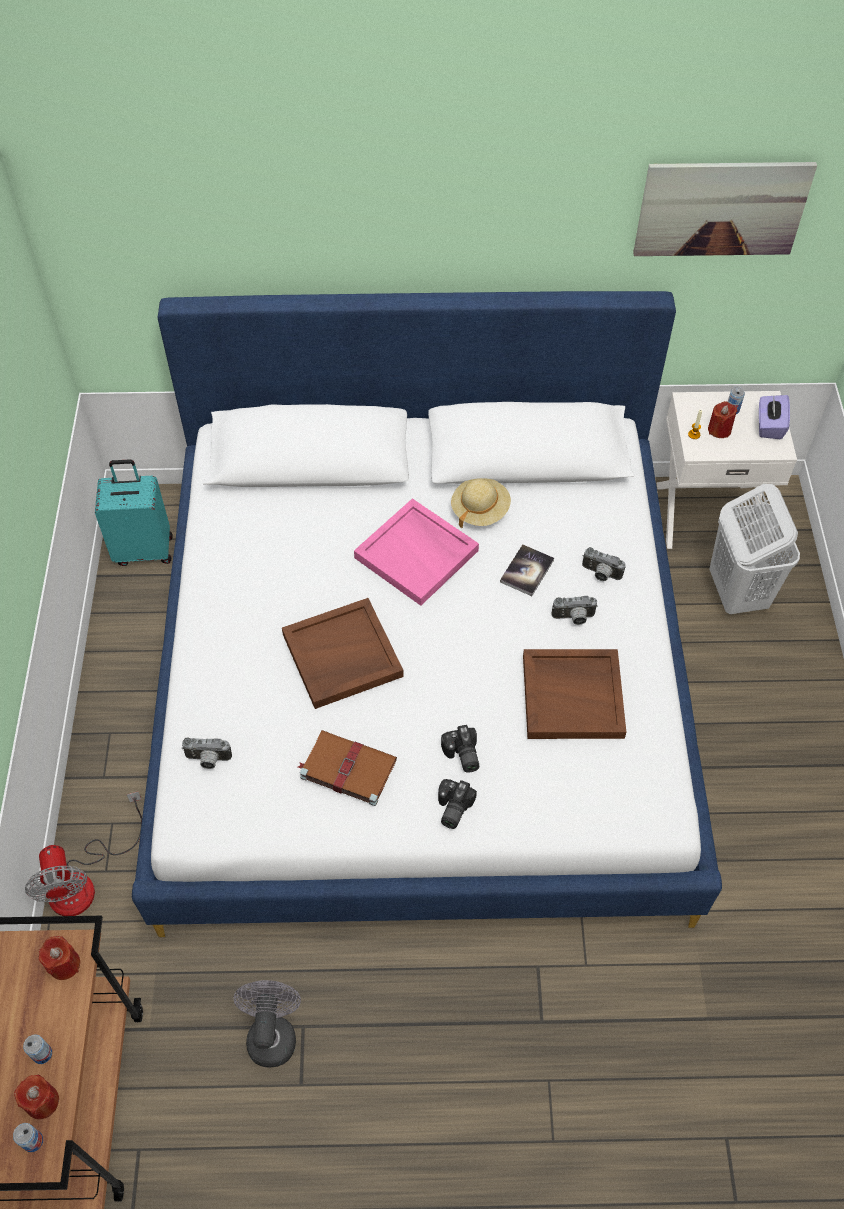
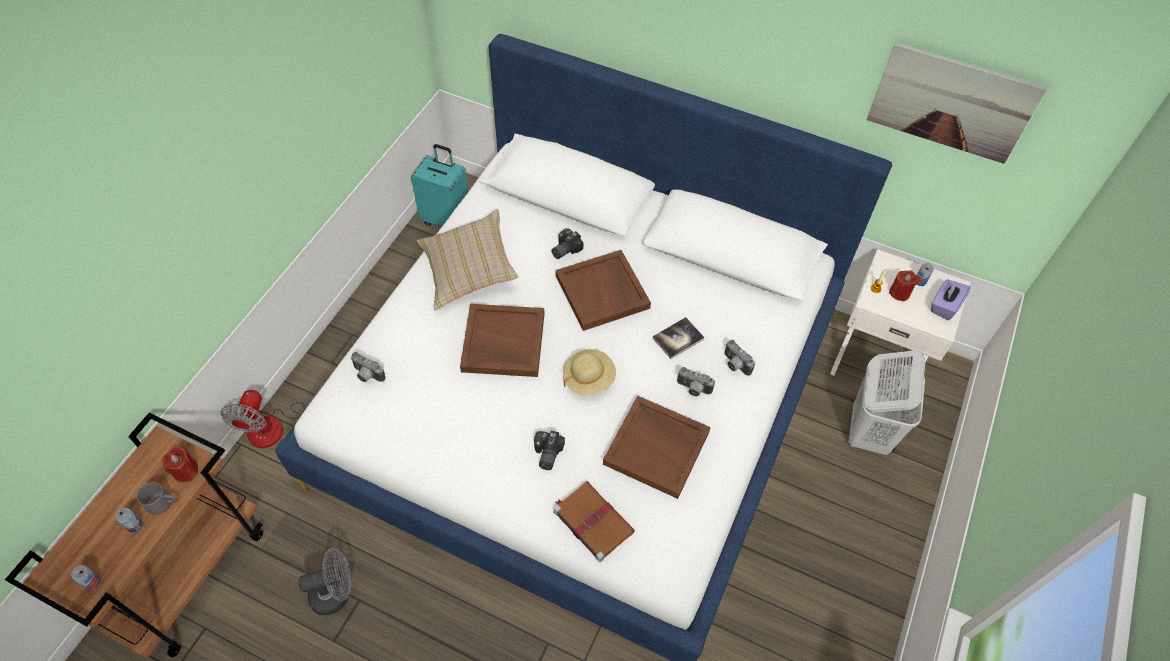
camera: 25 degrees right, 0 degrees up
red candle [14,1075,59,1119] -> none
grey fan [234,980,301,1068] -> grey fan turned 45 degrees clockwise [298,548,352,615]
brown book [298,730,397,806] -> brown book moved to [553,481,635,562]
pink tray [354,498,479,606] -> brown tray [556,250,651,331]
camera [438,779,477,829] -> camera moved to [552,228,583,259]
beige hat [451,478,511,528] -> beige hat moved to [563,349,616,396]
none -> grey mug [136,482,177,515]
none -> beige pillow [417,209,518,311]

